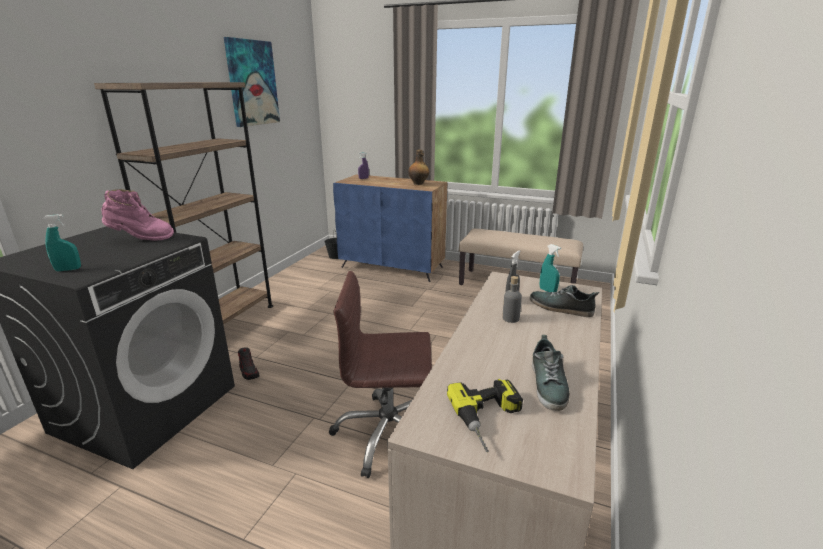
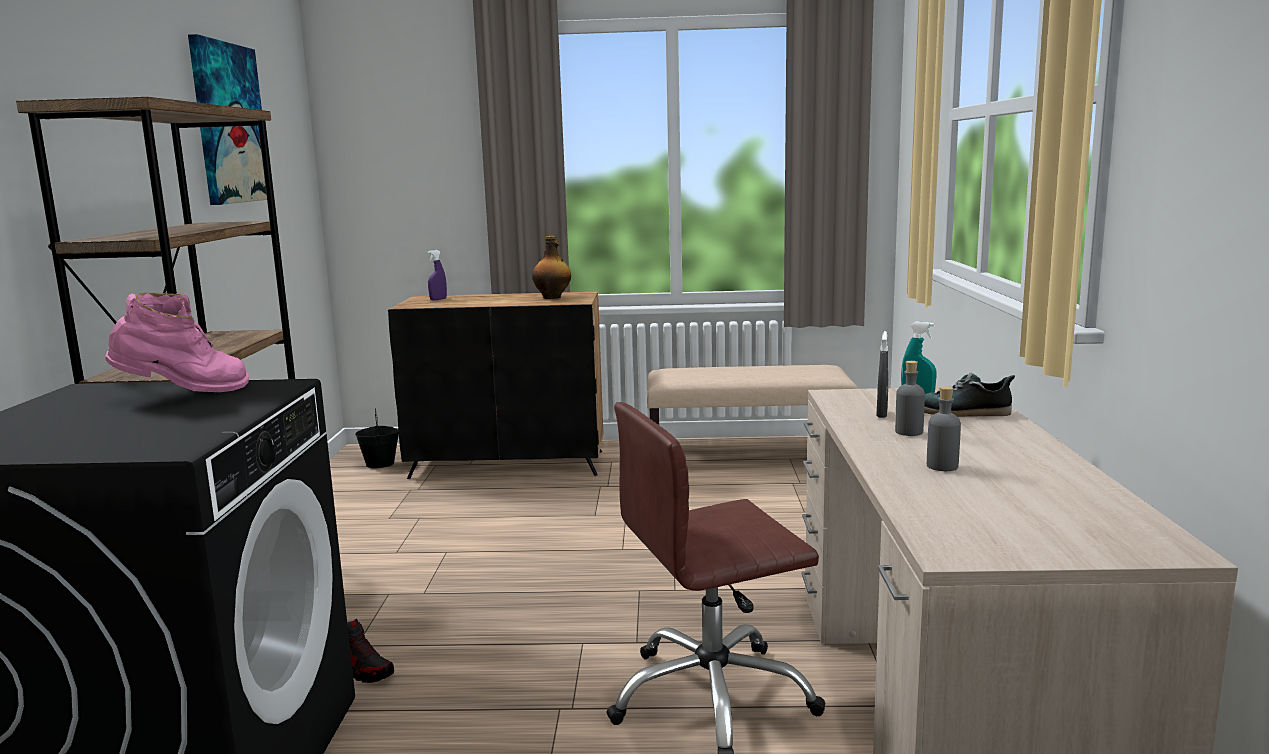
camera: 20 degrees left, 10 degrees down
turquoise spray bottle [42,214,81,271] -> none
blue cabinet [333,174,447,282] -> black cabinet [388,292,604,479]
power drill [447,379,523,453] -> none
shoe [532,335,570,411] -> none
none -> grey bottle [927,386,961,471]

